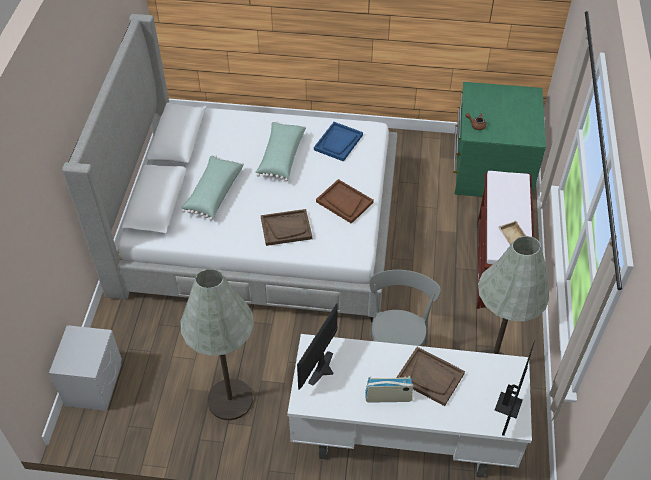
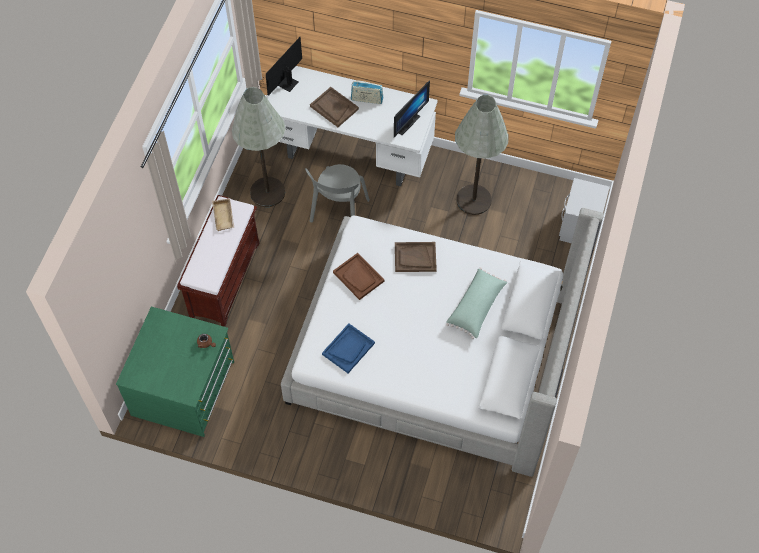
camera: 170 degrees left, 10 degrees up
green pillow [255,122,306,181] -> none

